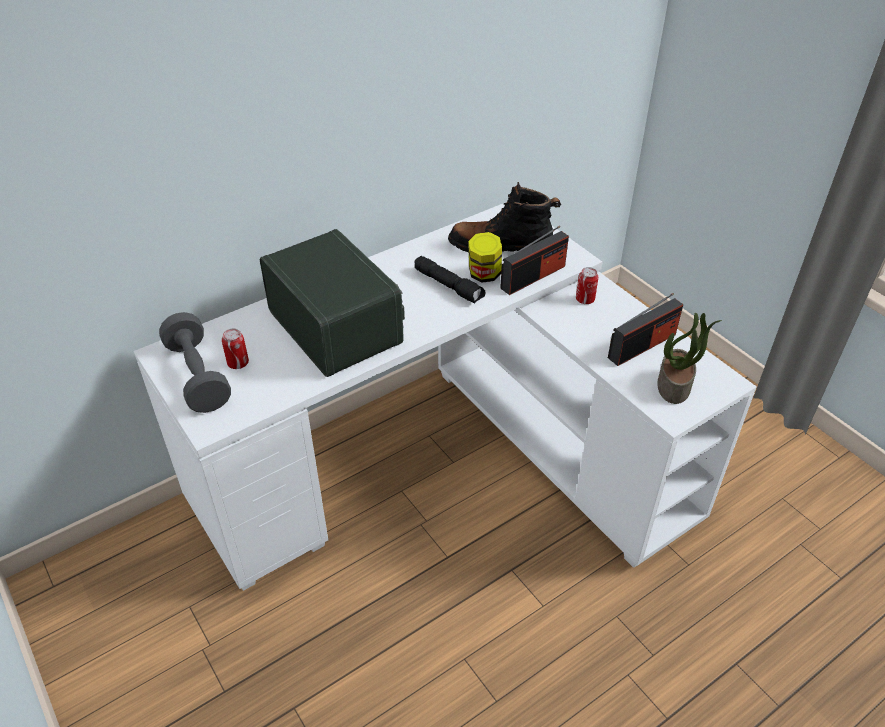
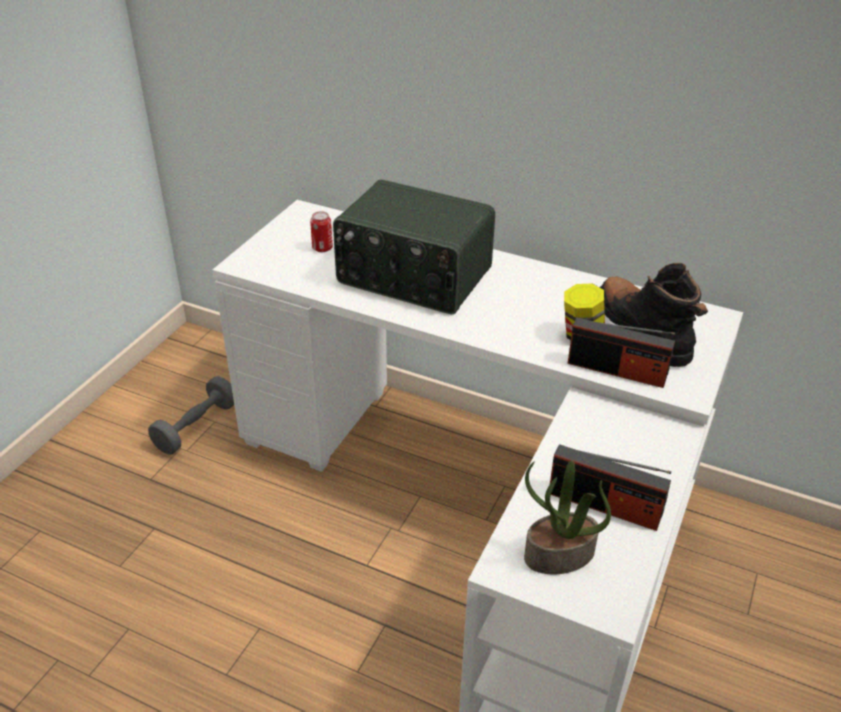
camera: 60 degrees right, 5 degrees down
grey dumbbell [159,312,231,413] -> grey dumbbell moved to [148,376,234,455]
radio [260,229,405,377] -> radio turned 90 degrees clockwise [333,180,495,314]
black flashlight [415,256,486,304] -> none
can [576,267,598,304] -> none

